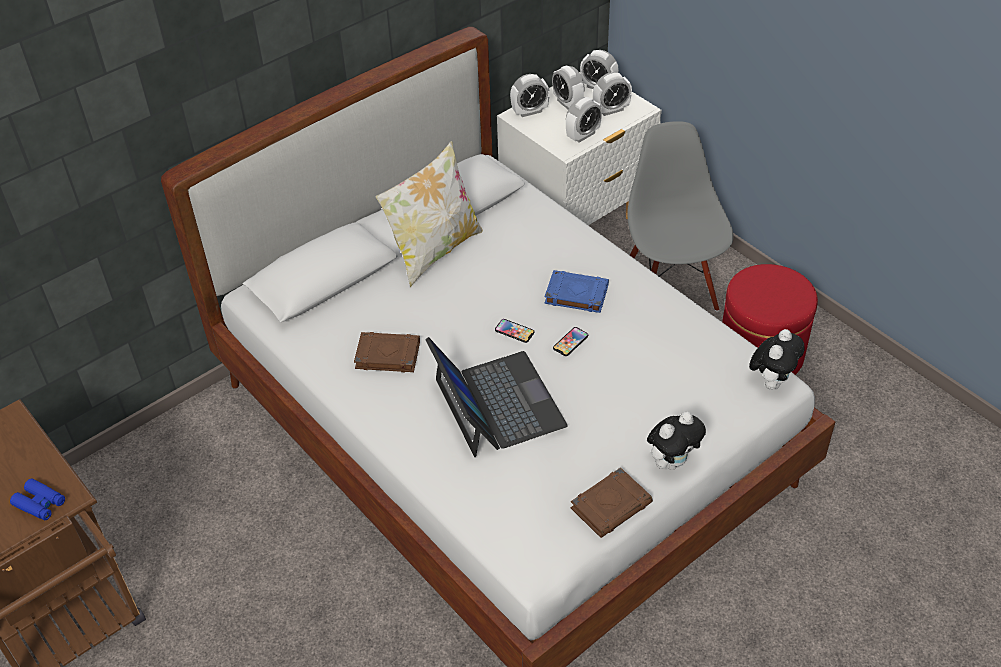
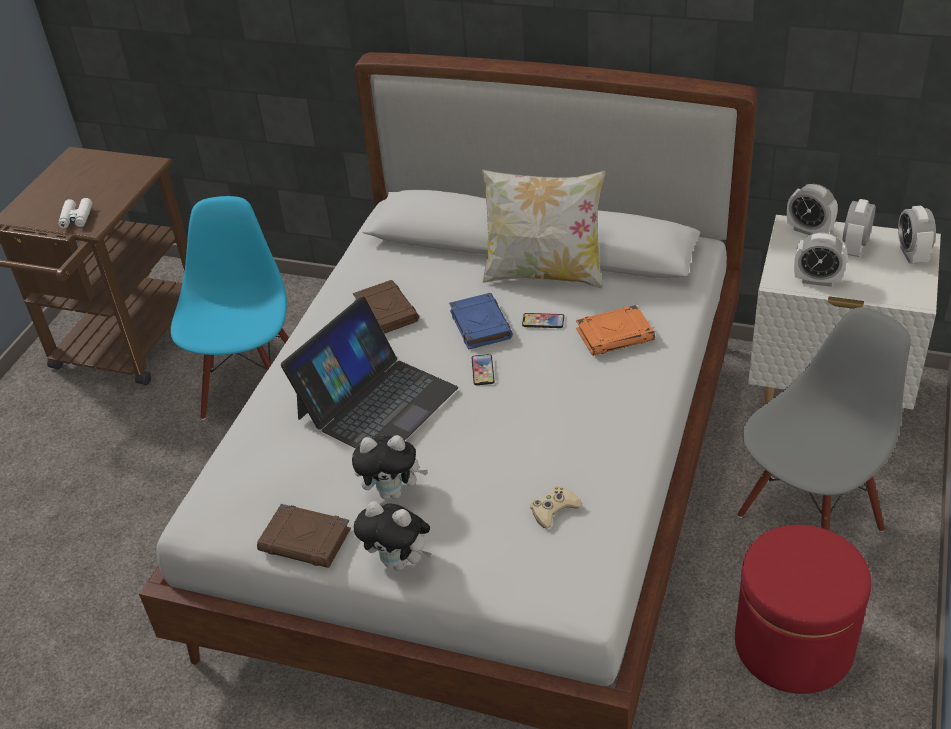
camera: 60 degrees right, 5 degrees down
blue binoculars [10,479,65,520] -> white binoculars [58,198,93,228]
blue book [545,270,609,313] -> blue book moved to [449,293,513,350]
phone [553,327,588,356] -> phone moved to [522,313,564,328]
alarm clock [593,72,632,116] -> none
plush toy [749,329,805,390] -> plush toy moved to [352,435,428,499]
none -> blue chair [171,196,289,420]
none -> beige game controller [530,486,583,529]
none -> orange book [576,305,655,356]

